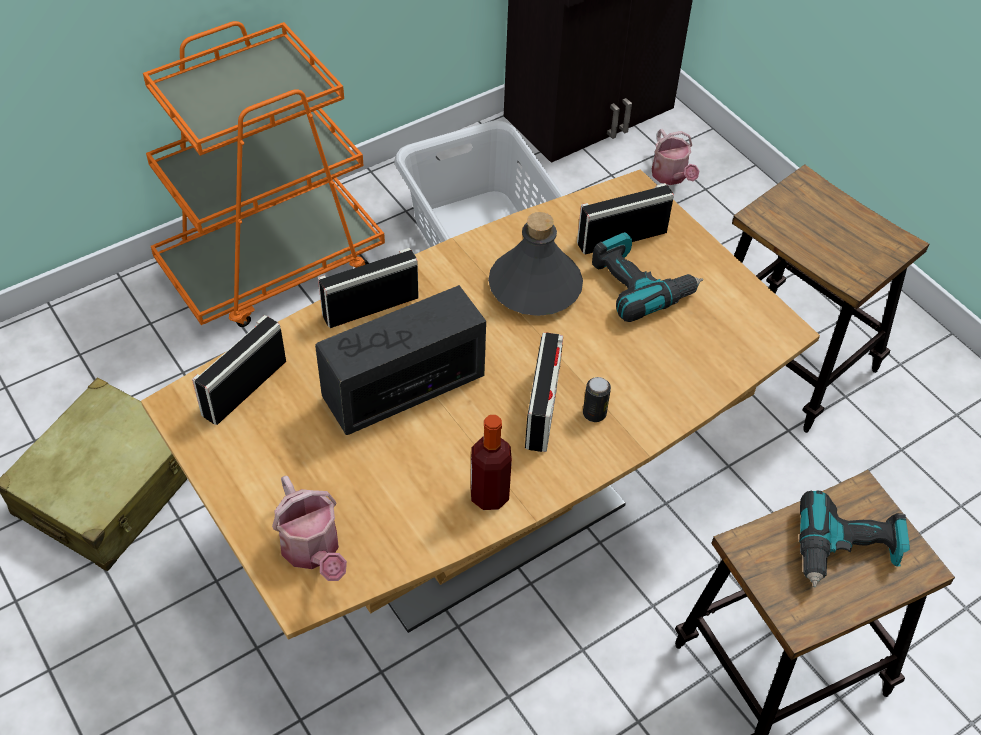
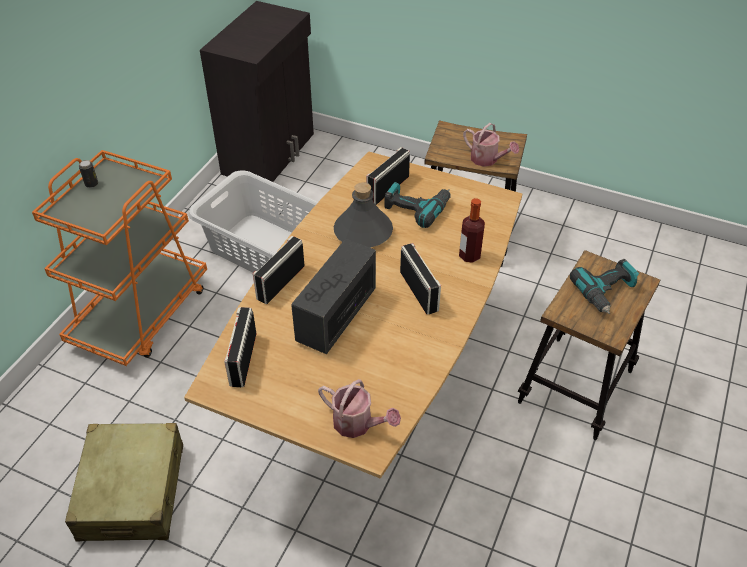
camera: 30 degrees left, 5 degrees down
bottle [471,415,512,510] -> bottle moved to [459,198,485,263]
can [583,377,611,422] -> can moved to [79,160,98,188]
watering can [652,129,699,185] -> watering can moved to [463,123,519,167]

